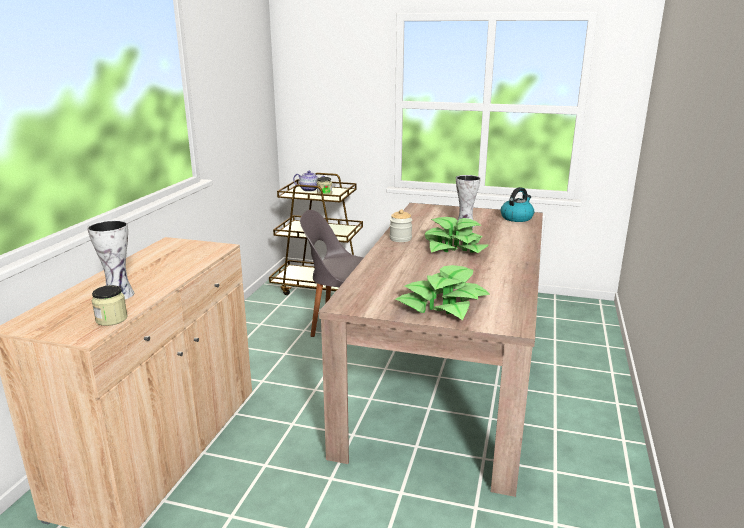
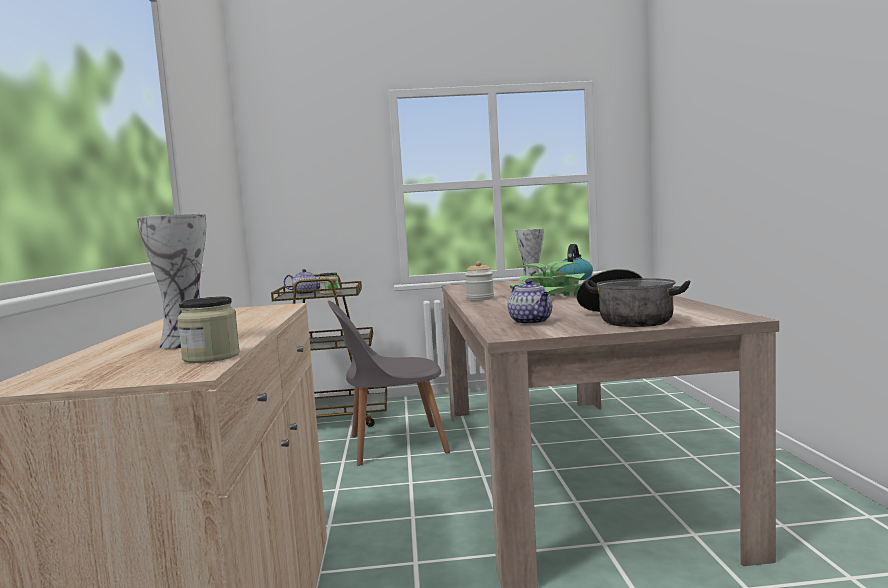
camera: 20 degrees left, 15 degrees down
potted plant [395,265,490,320] -> cooking pot [576,269,691,327]
none -> teapot [508,279,552,324]

